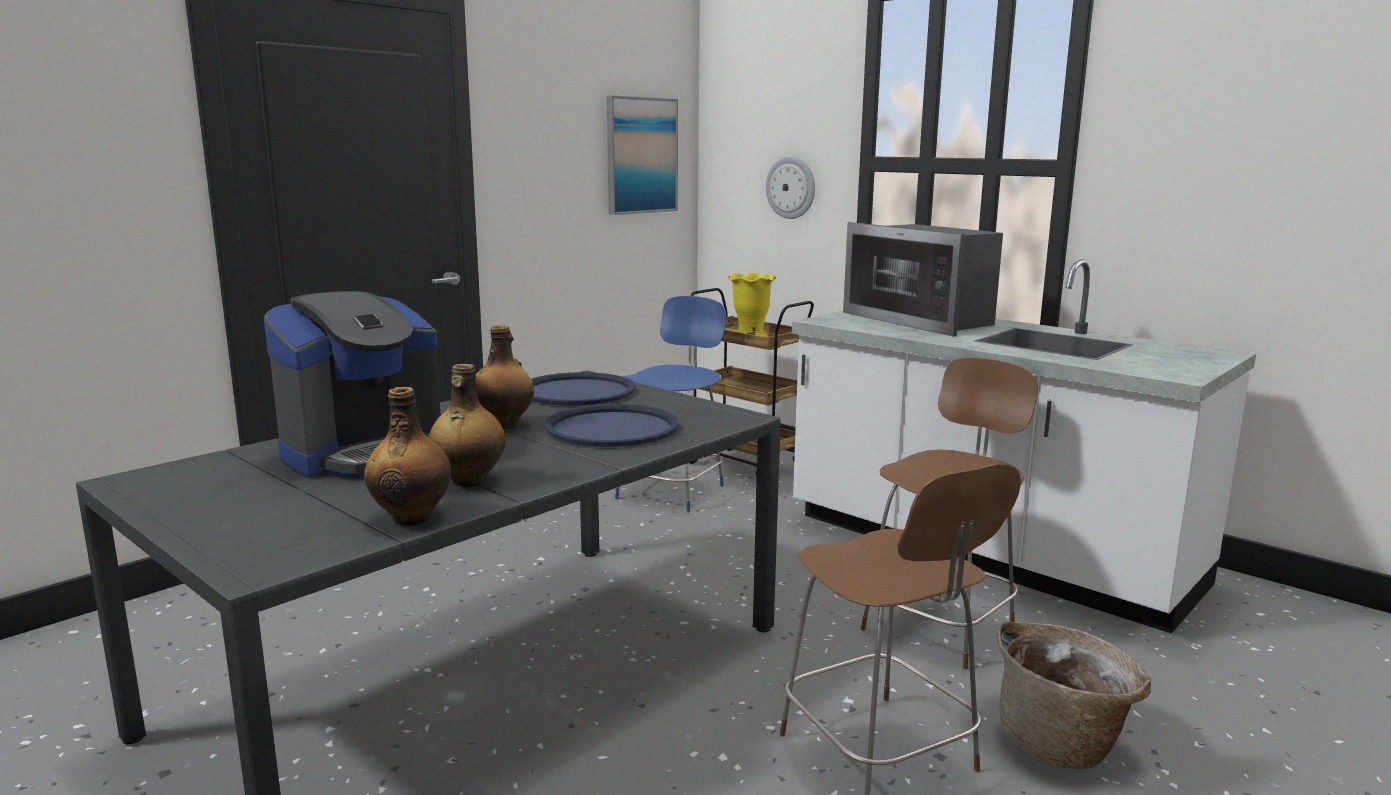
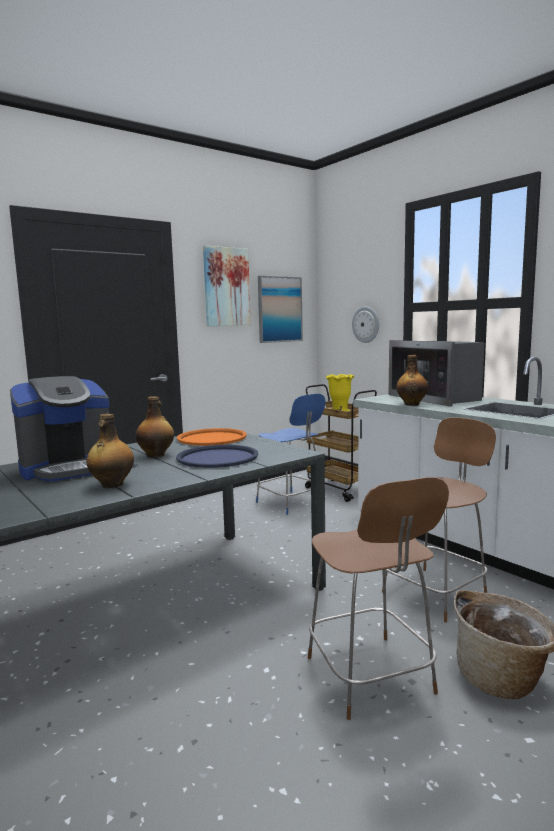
camera: 10 degrees right, 5 degrees down
bottle [364,387,451,526] -> bottle moved to [396,355,428,406]
blue tray [531,372,636,406] -> orange tray [177,428,247,446]
blue chair [615,296,726,512] -> blue chair turned 105 degrees clockwise [256,393,326,515]
none -> picture [203,245,251,326]

